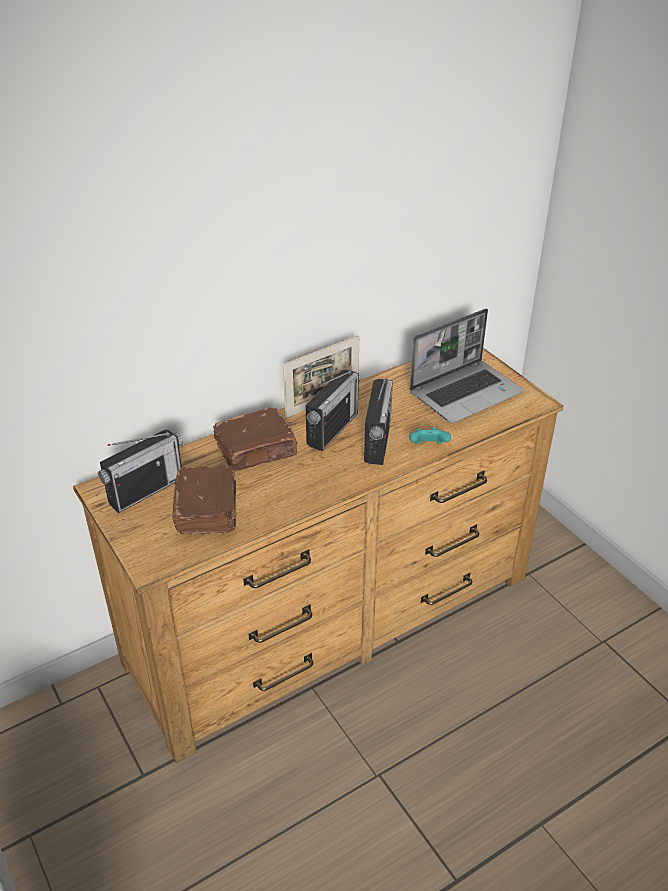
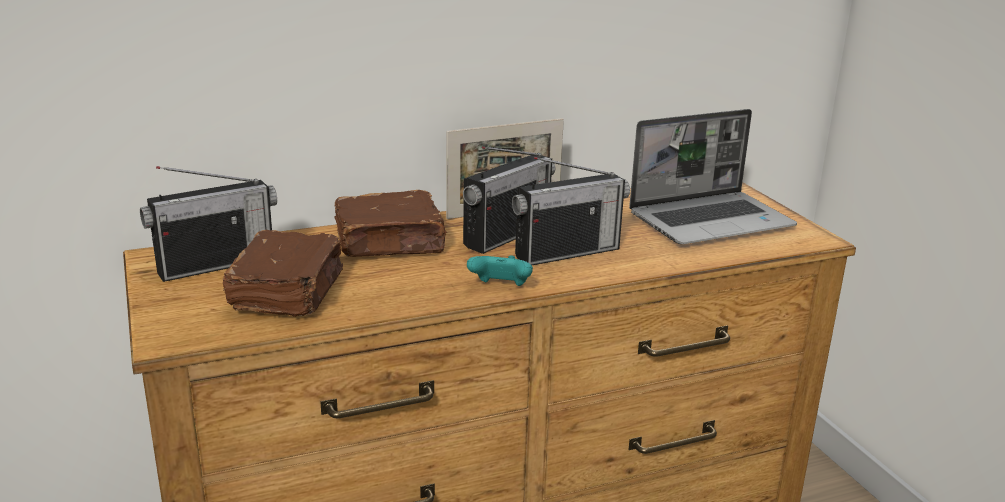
camera: 10 degrees right, 15 degrees down
radio [364,379,393,465] -> radio turned 45 degrees clockwise [512,157,630,265]
turquoise game controller [409,427,451,444] -> turquoise game controller moved to [467,255,533,286]

